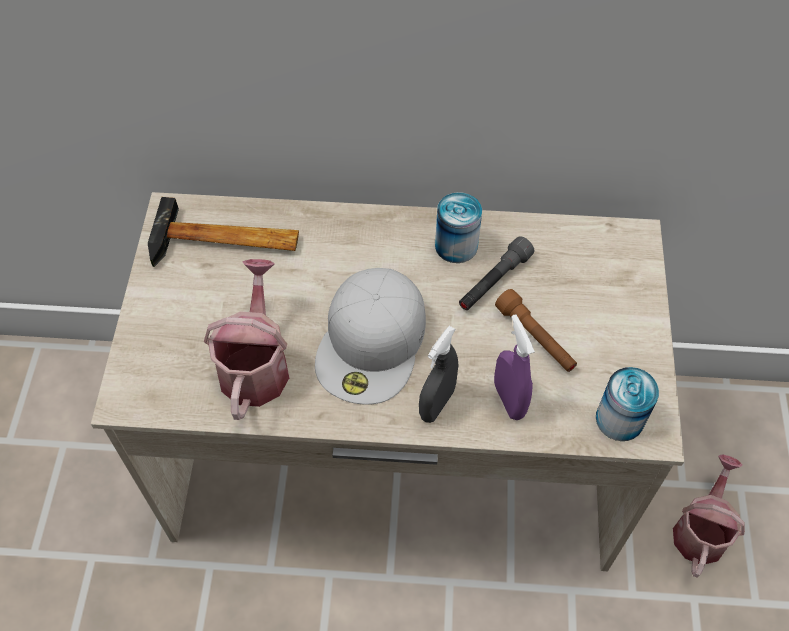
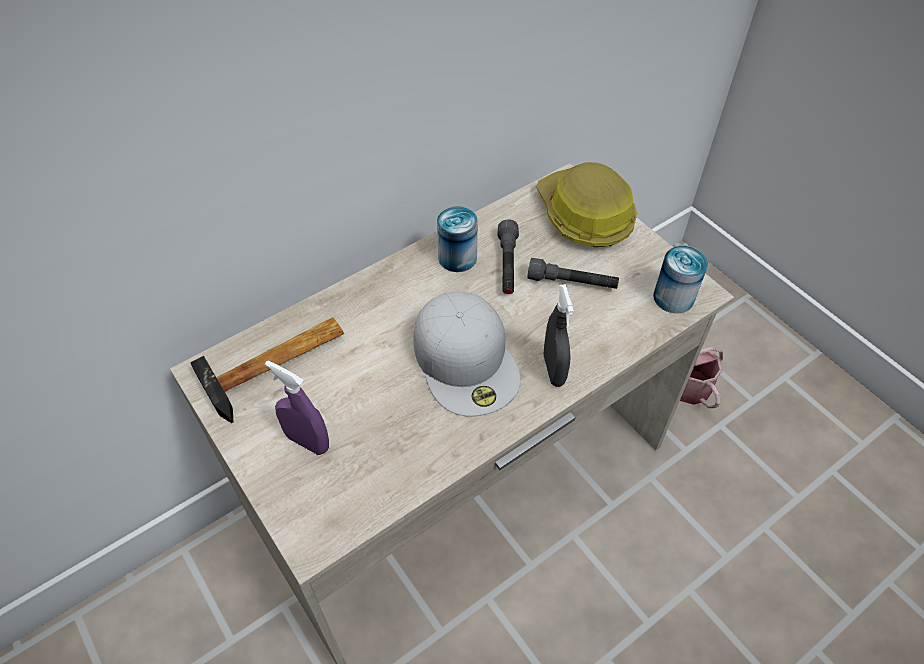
camera: 40 degrees left, 5 degrees down
watering can [204,259,289,420] -> none
purple spray bottle [494,314,535,420] -> purple spray bottle moved to [265,361,329,455]
brown flashlight [495,289,577,372] -> grey flashlight [527,258,619,289]
none -> hard hat [536,162,637,247]

